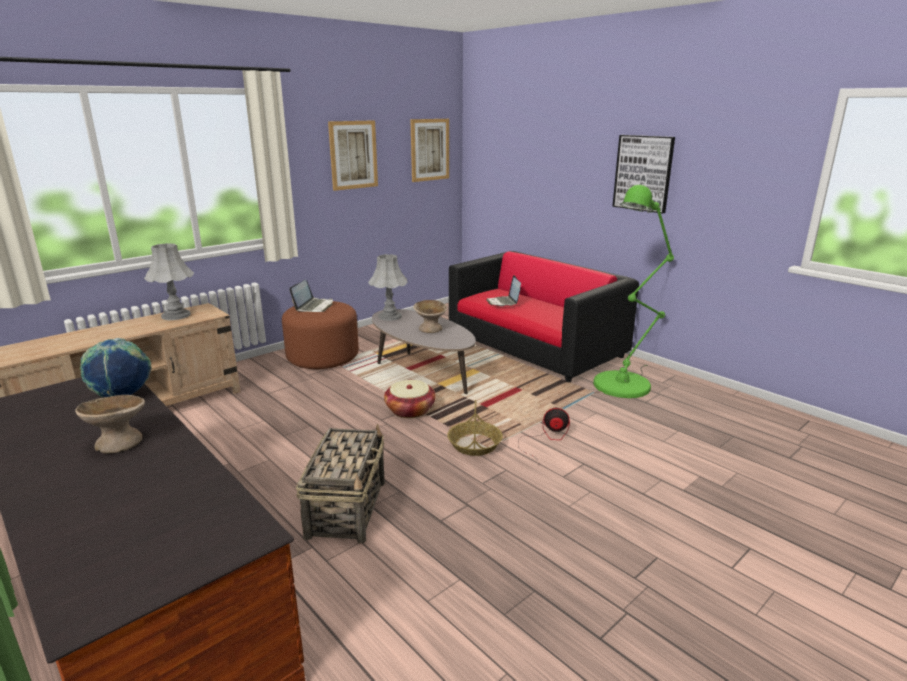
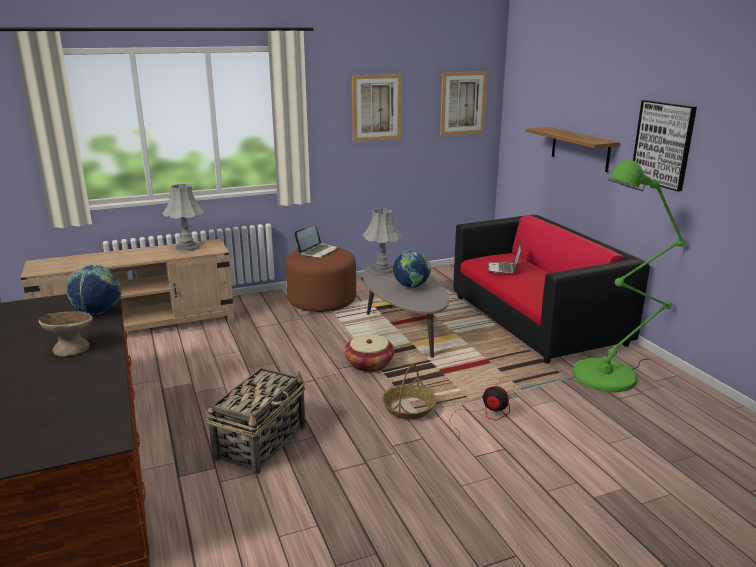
camera: 20 degrees right, 0 degrees up
beige bowl [413,300,447,333] -> globe [393,250,431,289]
none -> shelf [526,127,620,172]

